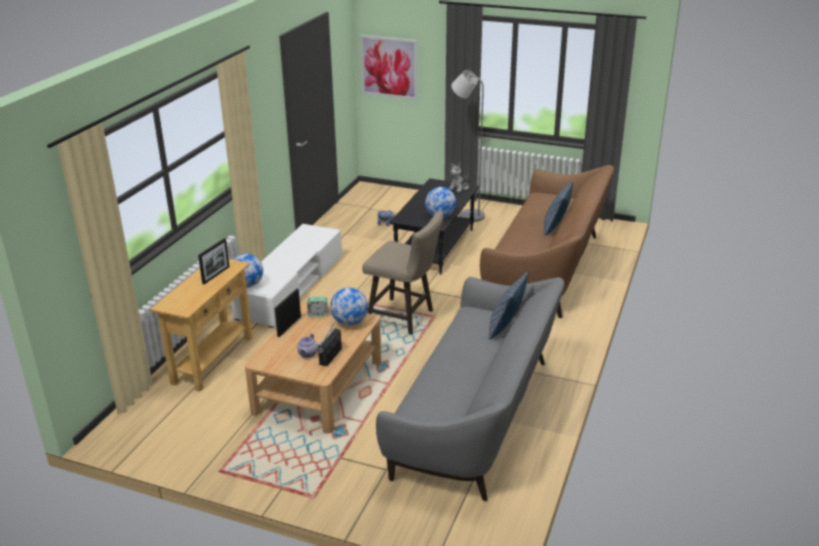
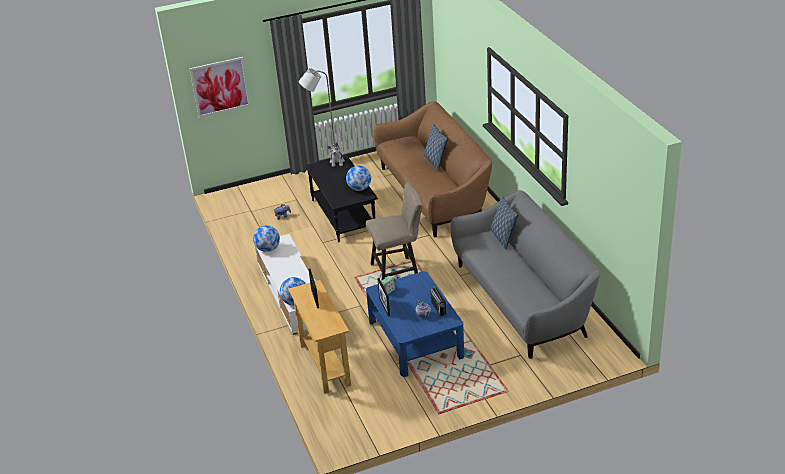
camera: 40 degrees left, 5 degrees up
beige coffee table [245,301,381,433] -> blue coffee table [366,271,464,377]
globe [330,288,368,326] -> globe moved to [253,225,280,252]

